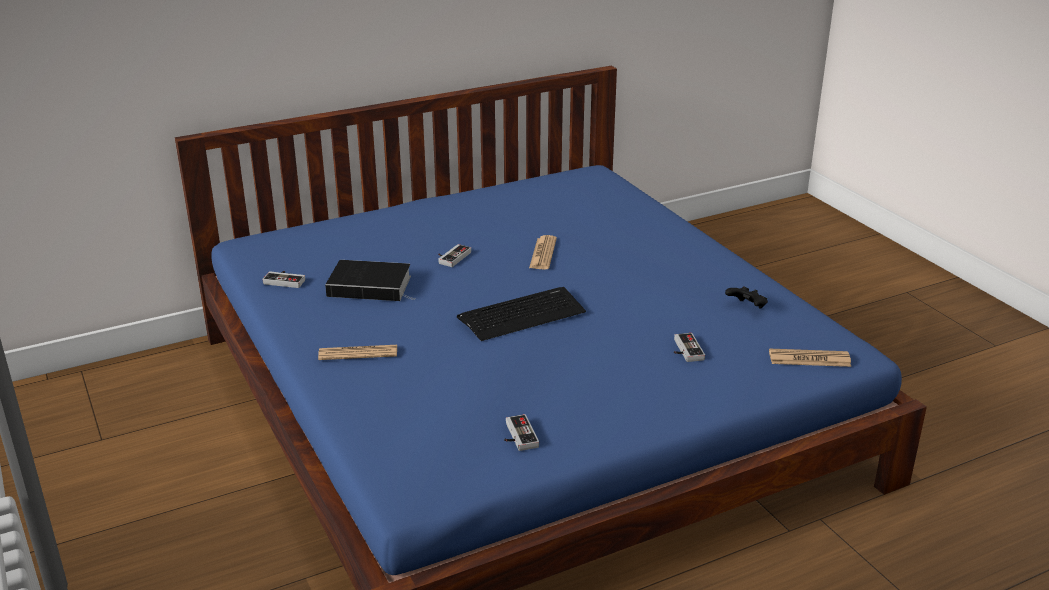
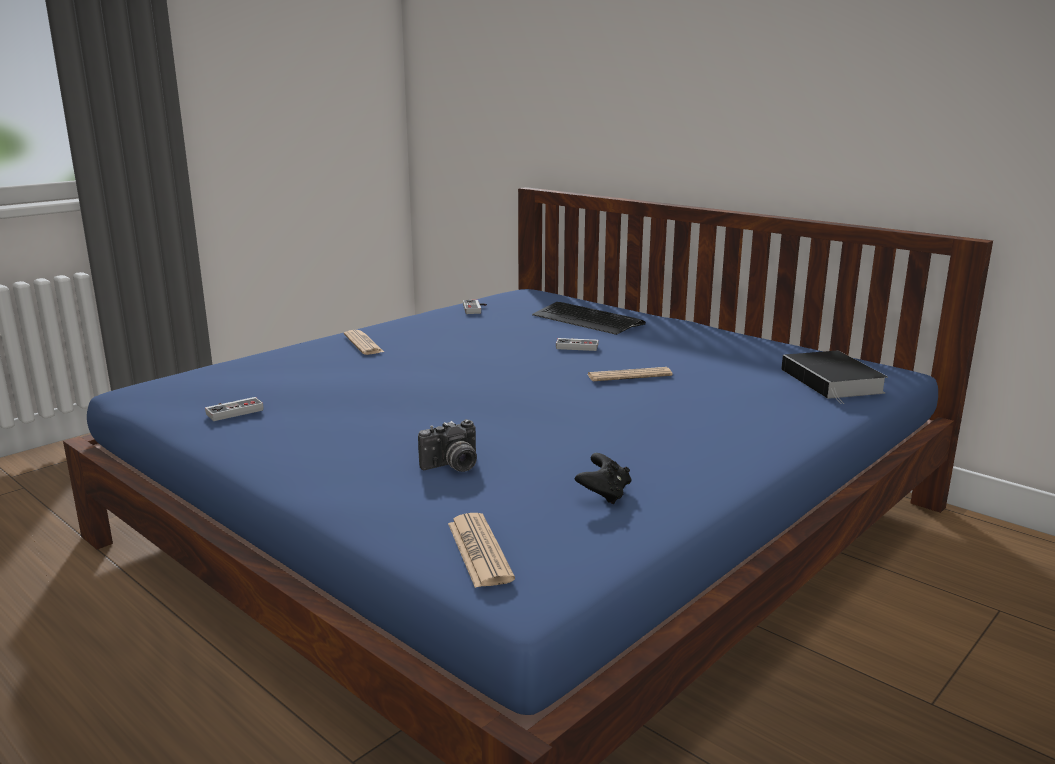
camera: 70 degrees right, 10 degrees down
book [325,260,415,301] -> book moved to [781,351,888,404]
keyboard [457,287,586,341] -> keyboard moved to [532,302,646,335]
game controller [674,333,705,362] -> camera [418,419,477,472]

